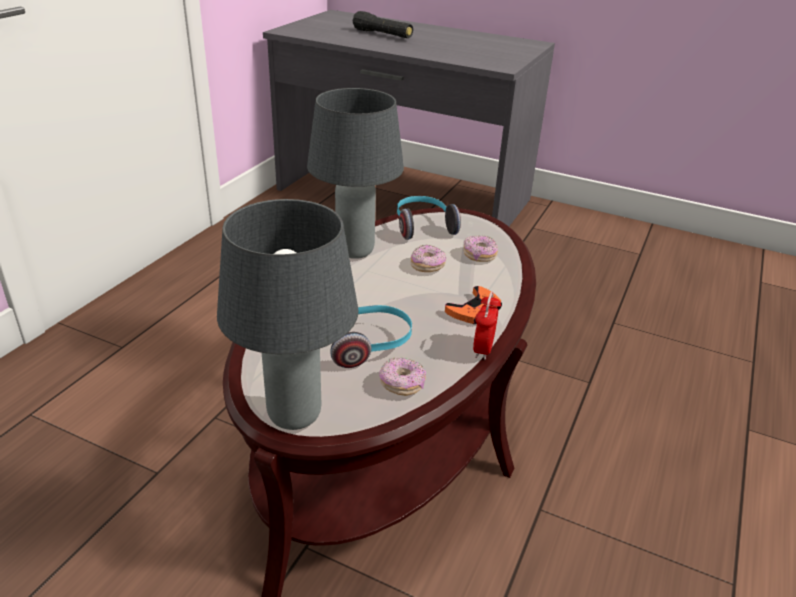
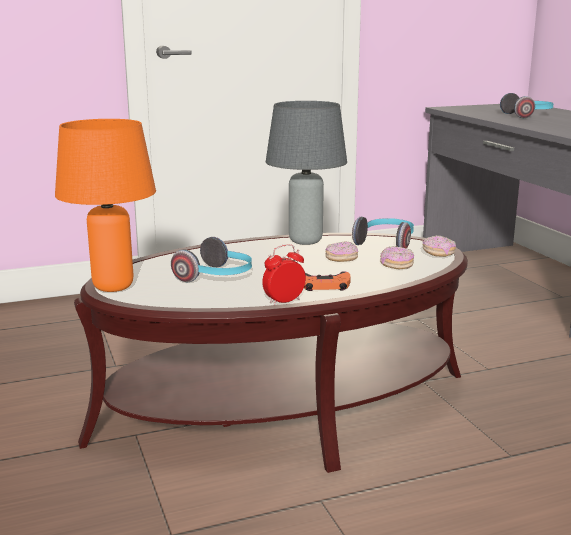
camera: 45 degrees right, 15 degrees down
grey table lamp [217,199,358,430] -> orange table lamp [55,119,156,292]
black flashlight [353,11,413,38] -> headphones [500,93,554,118]
donut [379,357,426,396] -> donut moved to [423,236,456,257]

